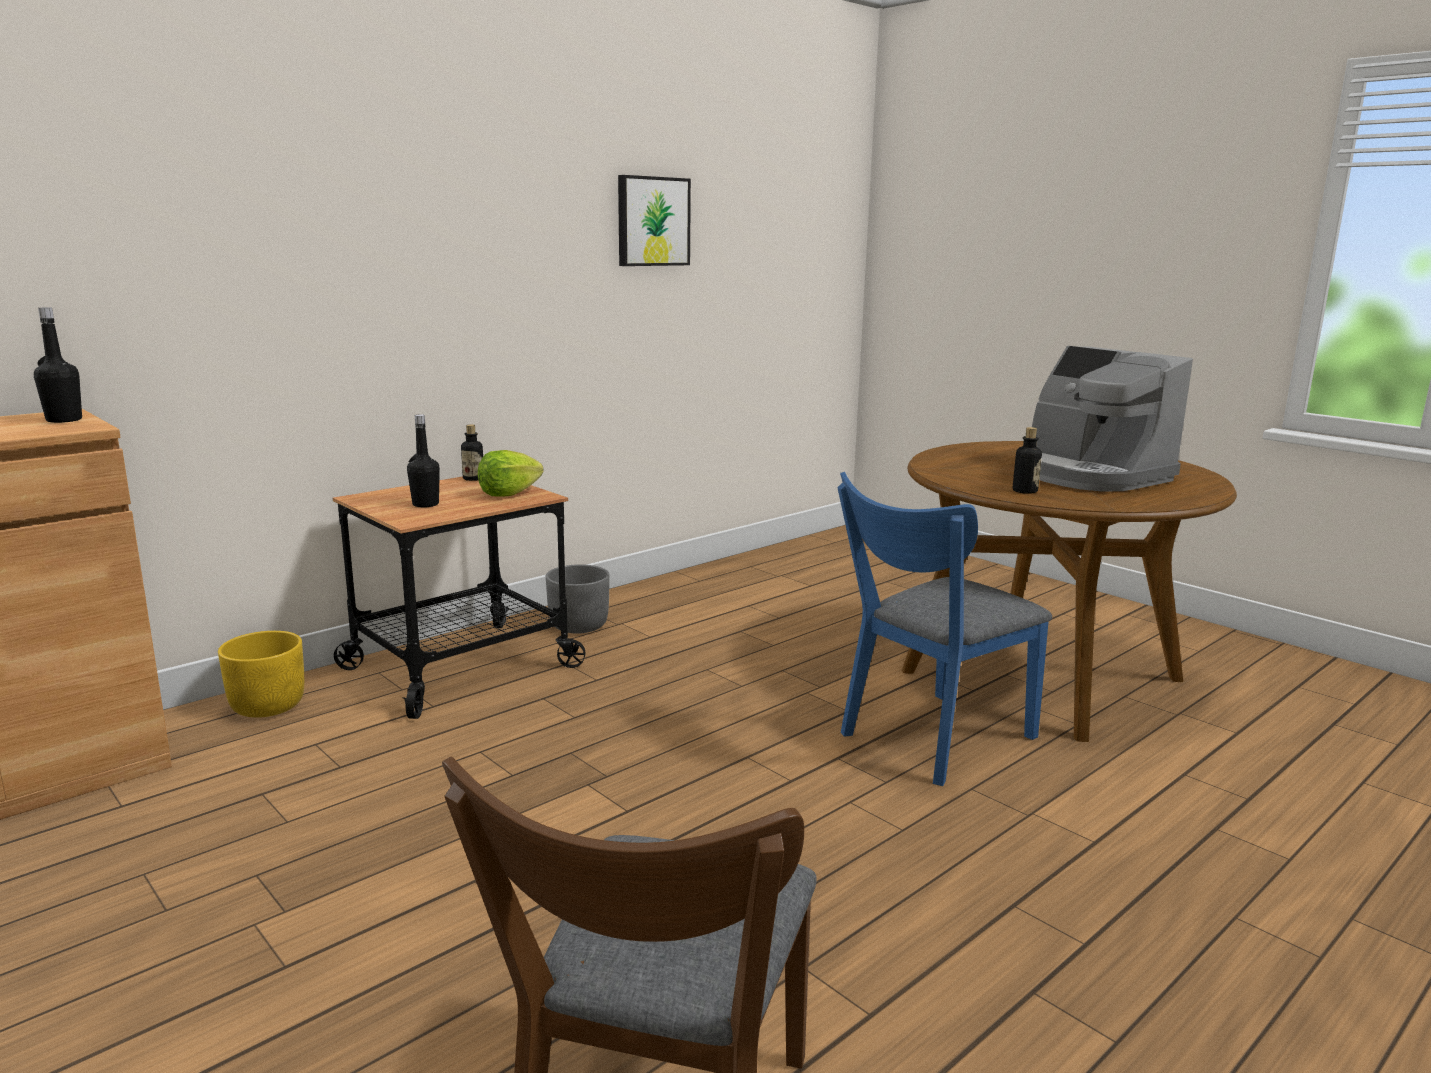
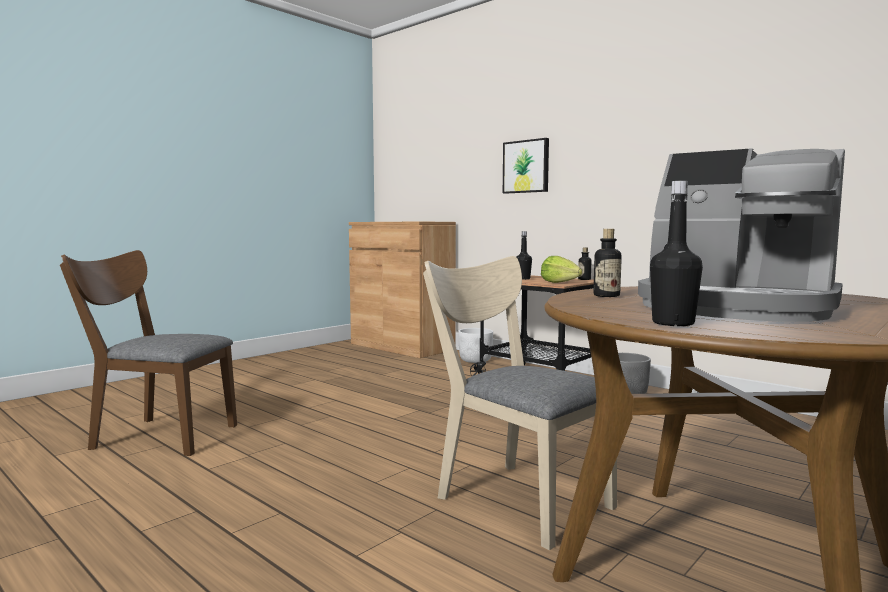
camera: 85 degrees right, 10 degrees down
black bottle [34,307,82,423] -> black bottle moved to [650,181,703,326]
yellow planter [218,631,304,718] -> white planter [458,328,493,363]
picture [618,175,691,266] -> picture moved to [503,138,549,194]
blue chair [837,472,1052,786] -> beige chair [423,256,617,550]
coffee machine [1032,346,1193,492] -> coffee machine turned 105 degrees counterclockwise [638,148,845,322]

